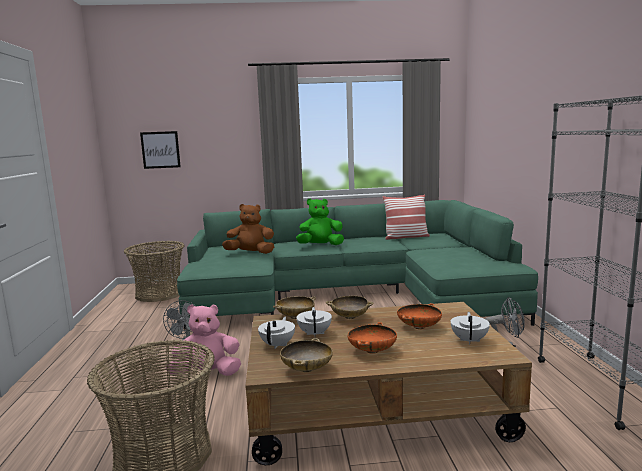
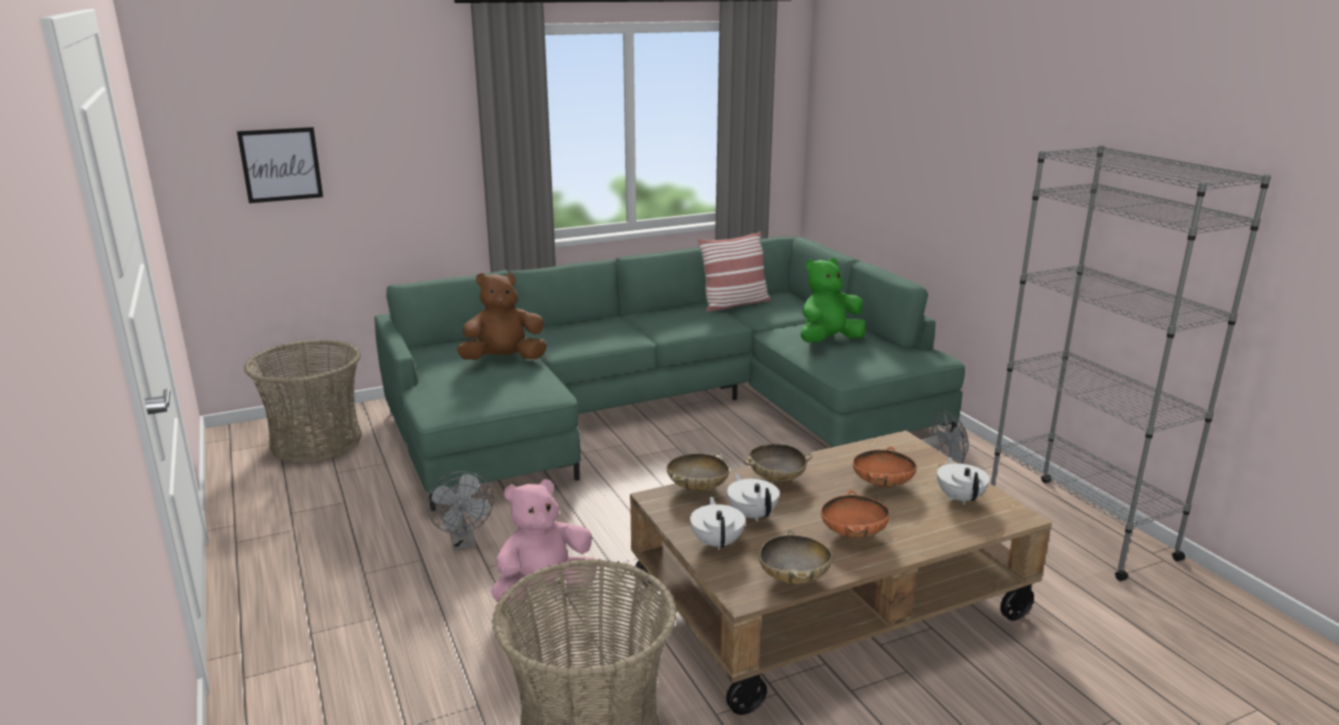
camera: 20 degrees left, 10 degrees up
green plush toy [296,199,344,245] -> green plush toy moved to [800,258,866,342]

